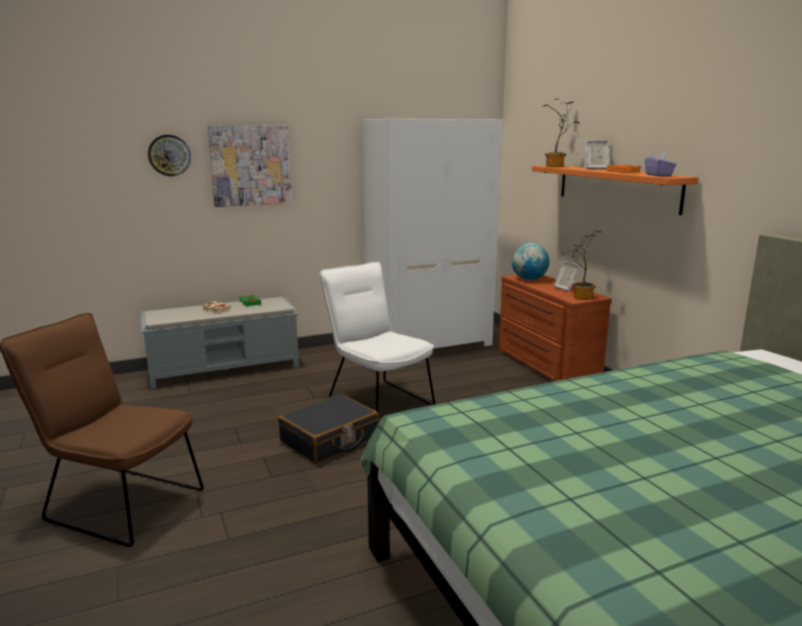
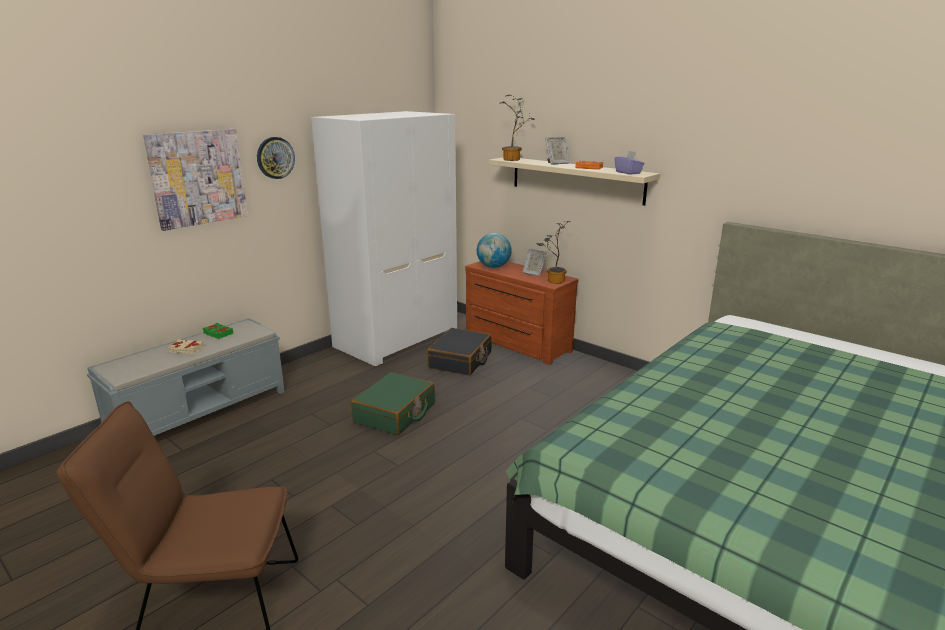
camera: 25 degrees left, 5 degrees up
wall clock [148,135,191,176] -> wall clock moved to [257,137,295,179]
black suitcase [278,394,379,463] -> black suitcase moved to [427,328,492,376]
white chair [320,262,435,412] -> green suitcase [351,372,435,435]
orange shelf [532,166,699,215] -> beige shelf [489,158,660,206]

